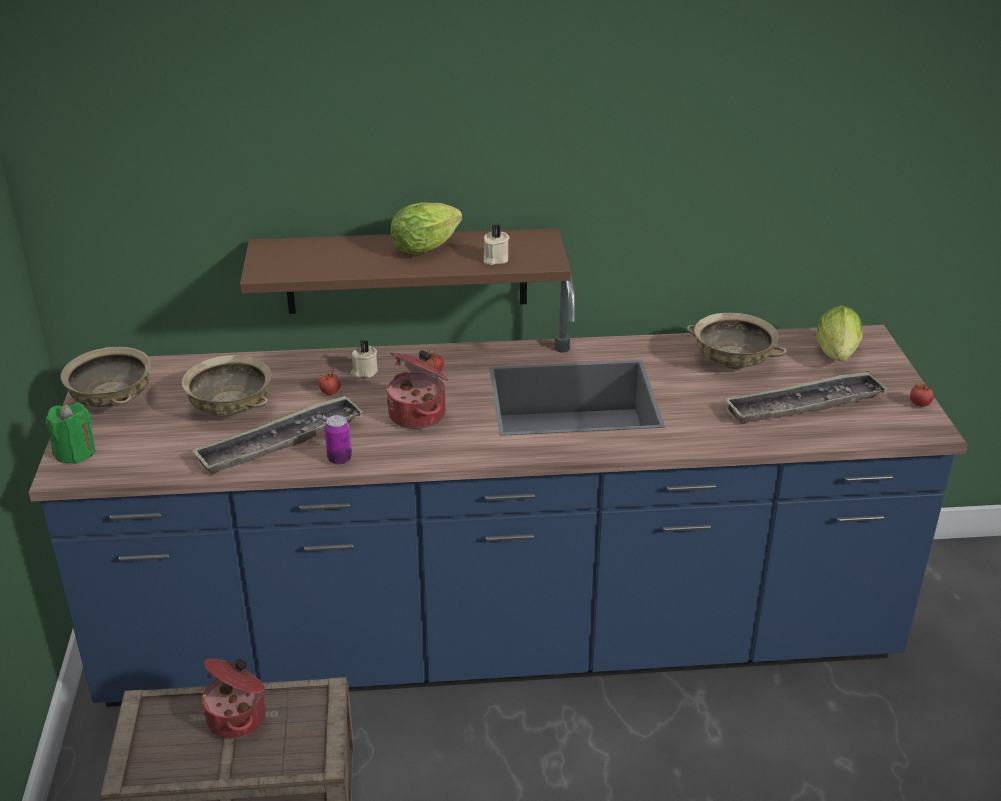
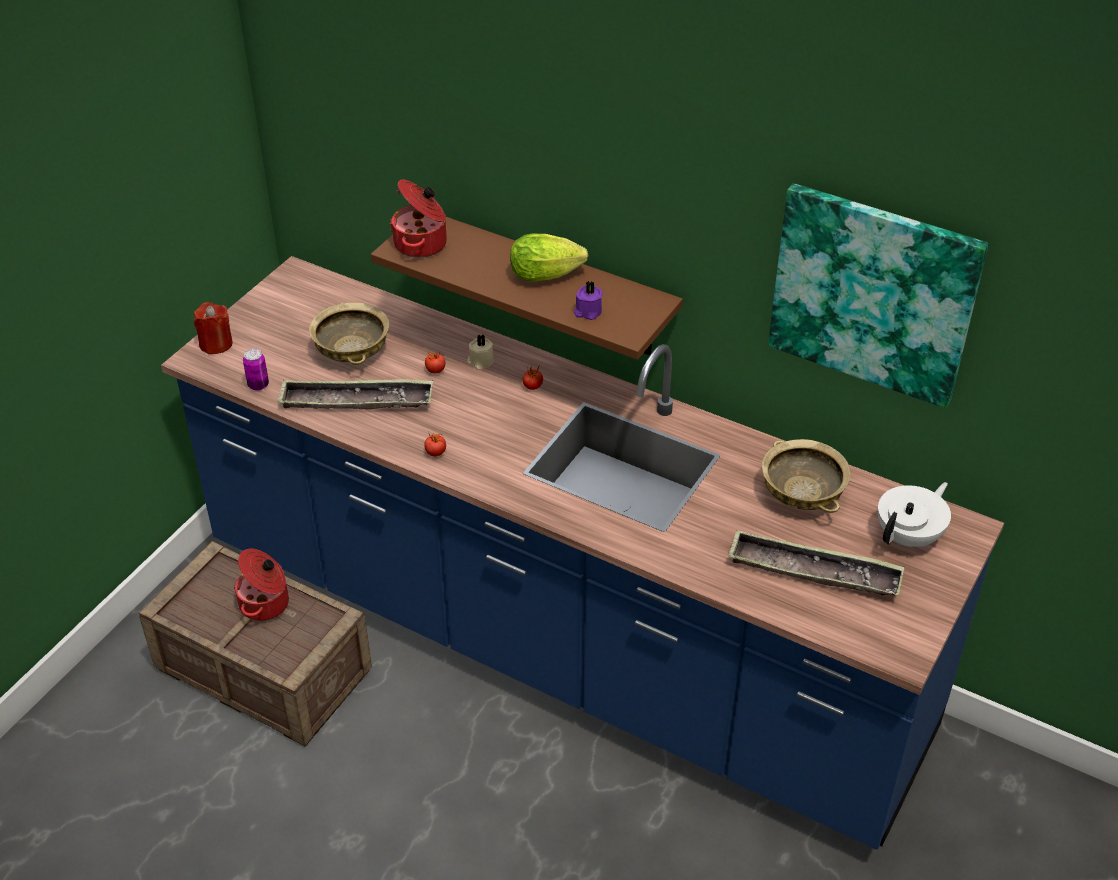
camera: 35 degrees right, 10 degrees up
green candle [45,403,95,464] -> red candle [194,302,233,354]
beige bowl [61,347,151,407] -> none
can [324,415,352,465] -> can moved to [243,349,269,391]
cooking pot [387,350,448,429] -> cooking pot moved to [390,179,447,258]
beige candle [483,224,510,265] -> purple candle [574,281,603,320]
lettuce [816,305,863,361] -> white teapot [878,482,951,547]
tomato [910,381,934,407] -> tomato moved to [424,431,446,456]
none -> picture [768,183,989,408]

